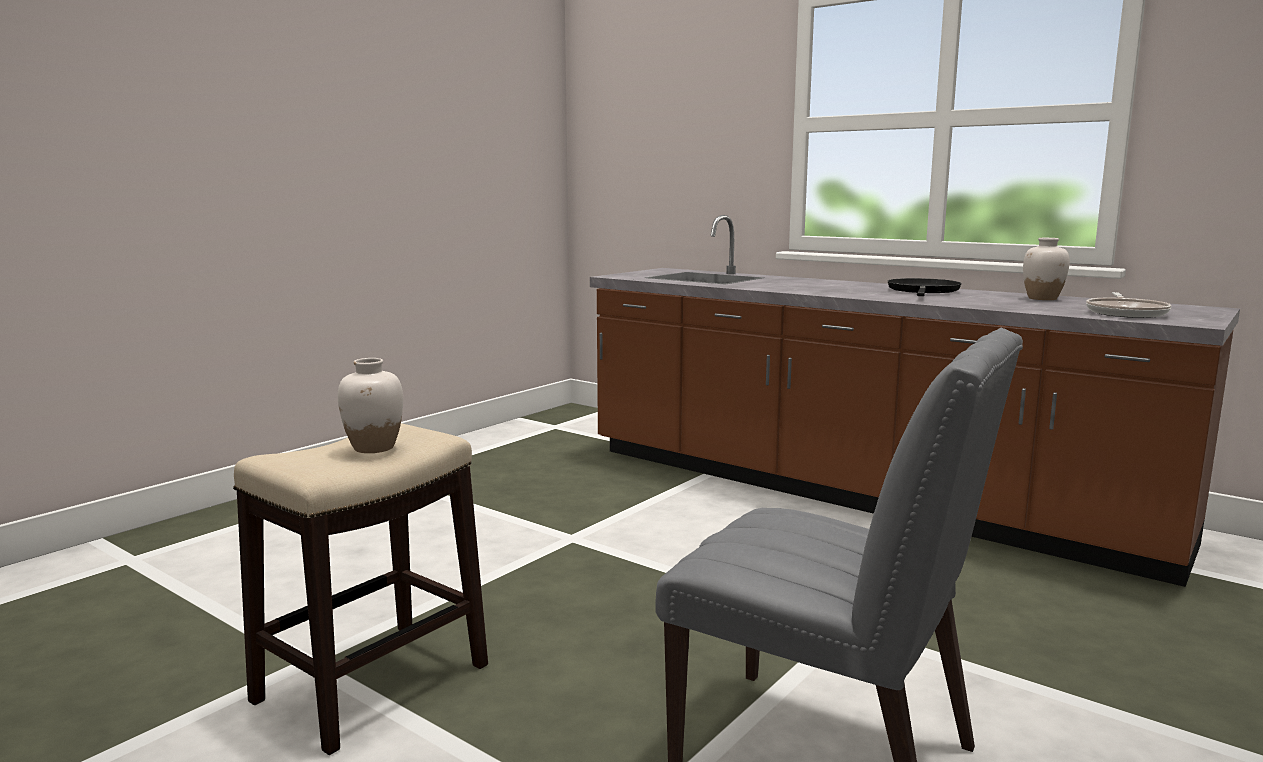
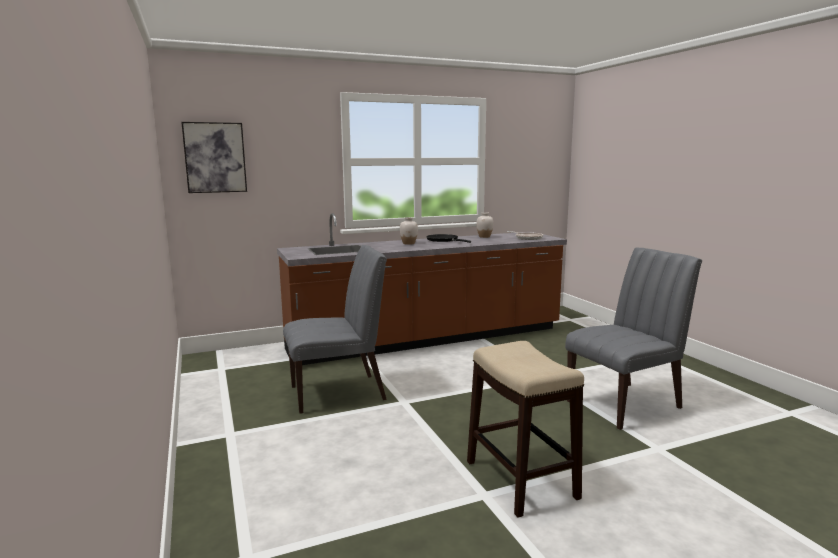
camera: 60 degrees left, 0 degrees up
white vase [338,358,403,453] -> white vase moved to [400,217,418,245]
none -> picture [181,122,247,193]
none -> grey chair [283,245,387,414]

